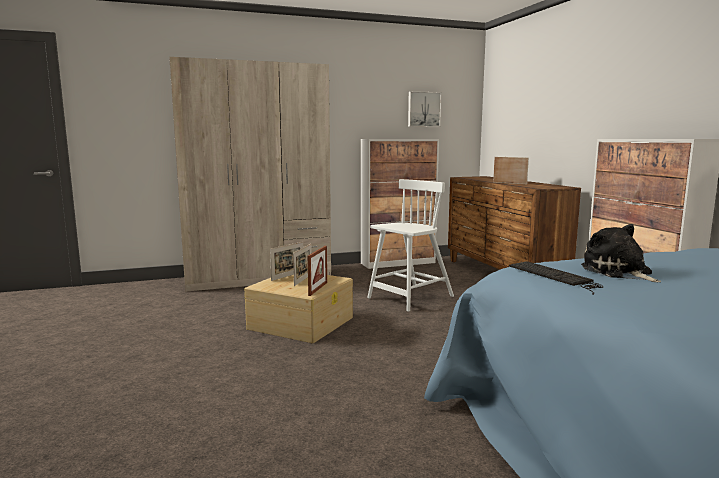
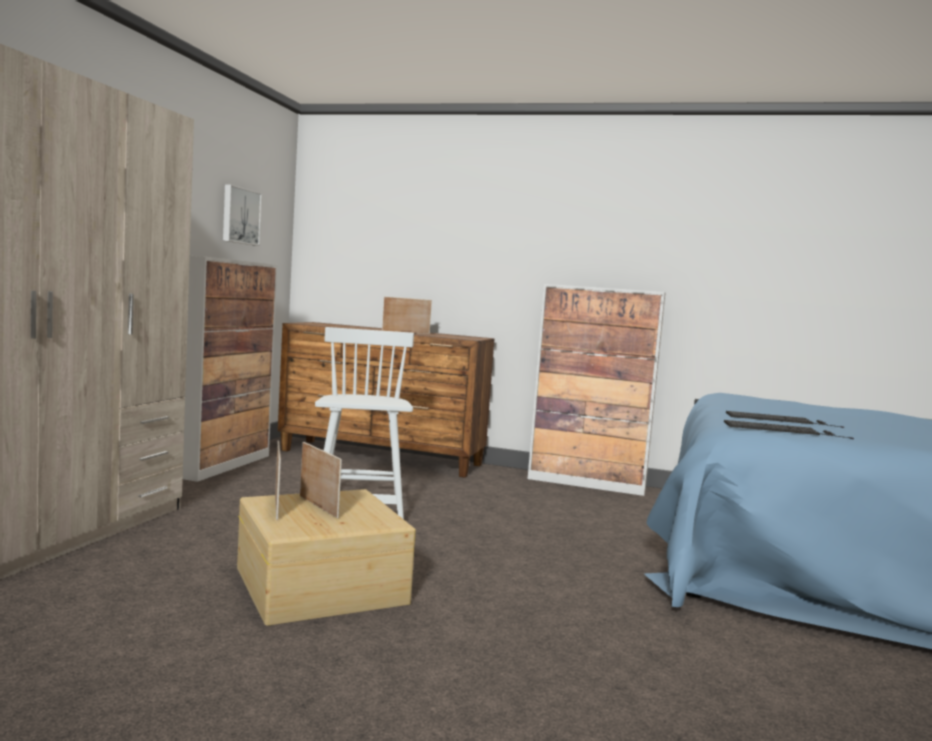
camera: 55 degrees left, 5 degrees down
picture frame [308,246,327,296] -> none
plush toy [581,224,661,282] -> keyboard [726,411,844,428]

